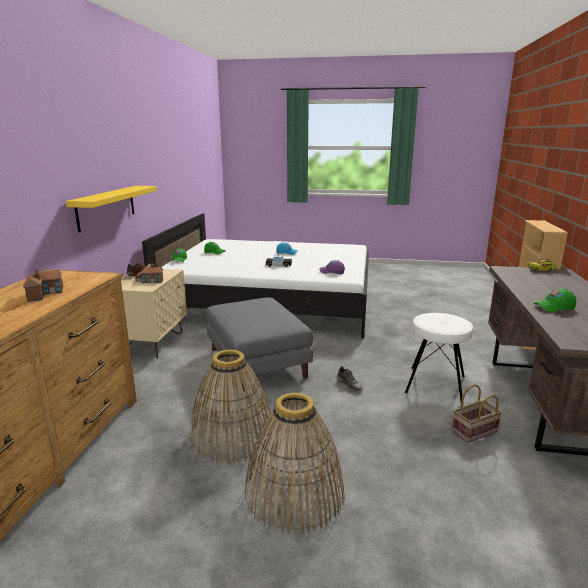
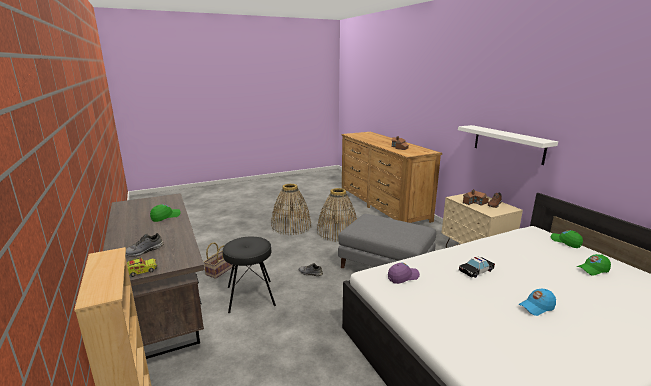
camera: 145 degrees right, 0 degrees up
yellow shelf [65,186,157,232] -> white shelf [458,125,558,165]
white stool [405,313,473,403] -> black stool [223,236,276,313]
none -> grey shoe [126,233,164,256]

